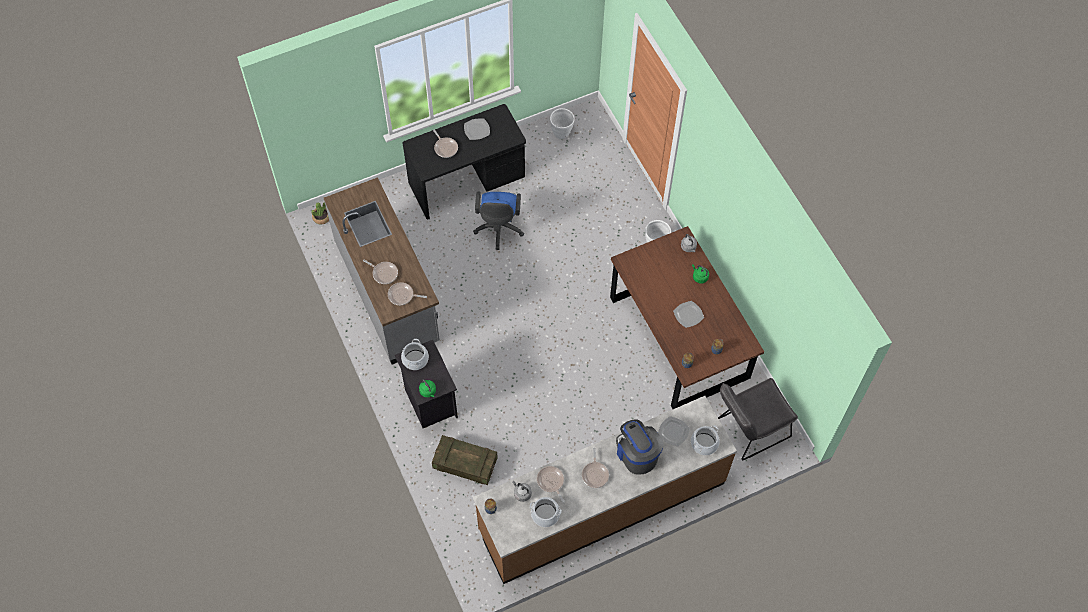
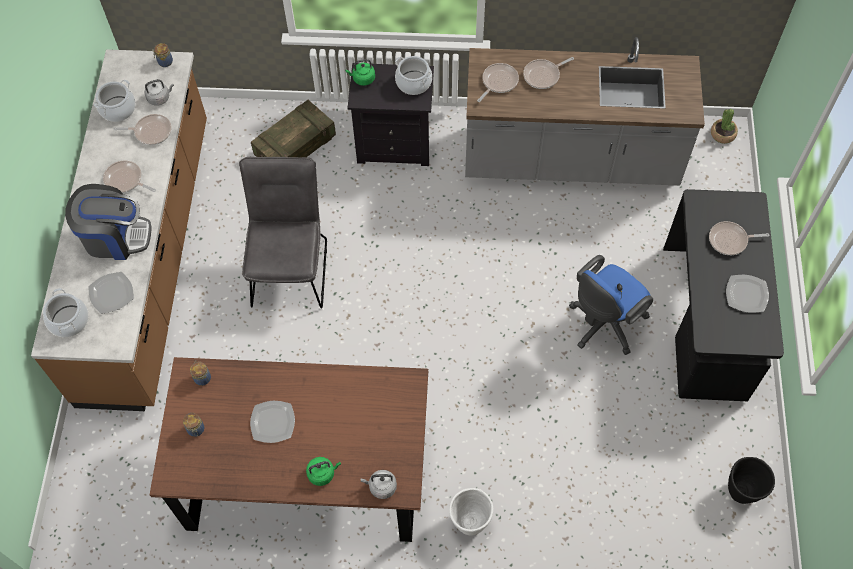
camera: 120 degrees right, 0 degrees up
blue office chair [473,192,524,250] -> blue office chair turned 75 degrees counterclockwise [569,255,653,355]
white planter [550,108,575,139] -> black planter [728,457,775,504]
grey chair [718,378,798,460] -> grey chair moved to [239,157,327,308]

